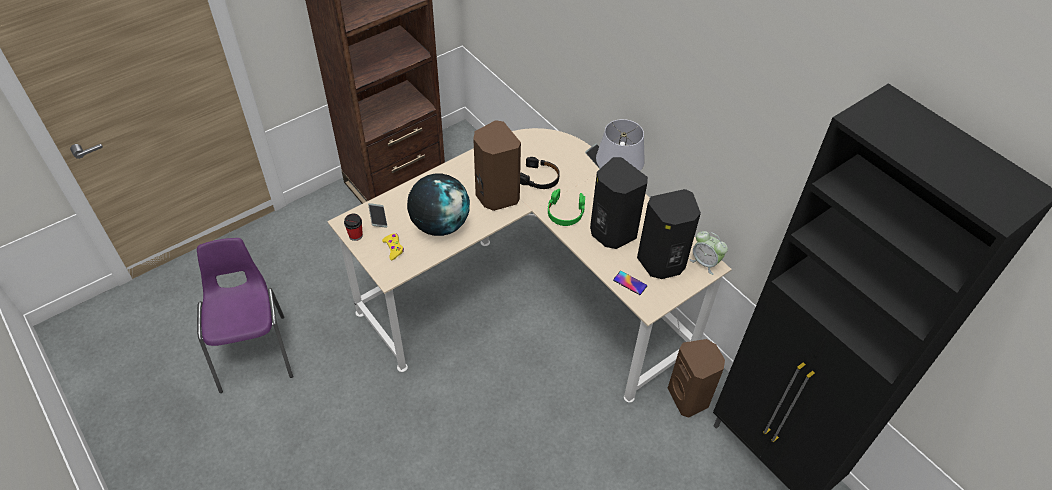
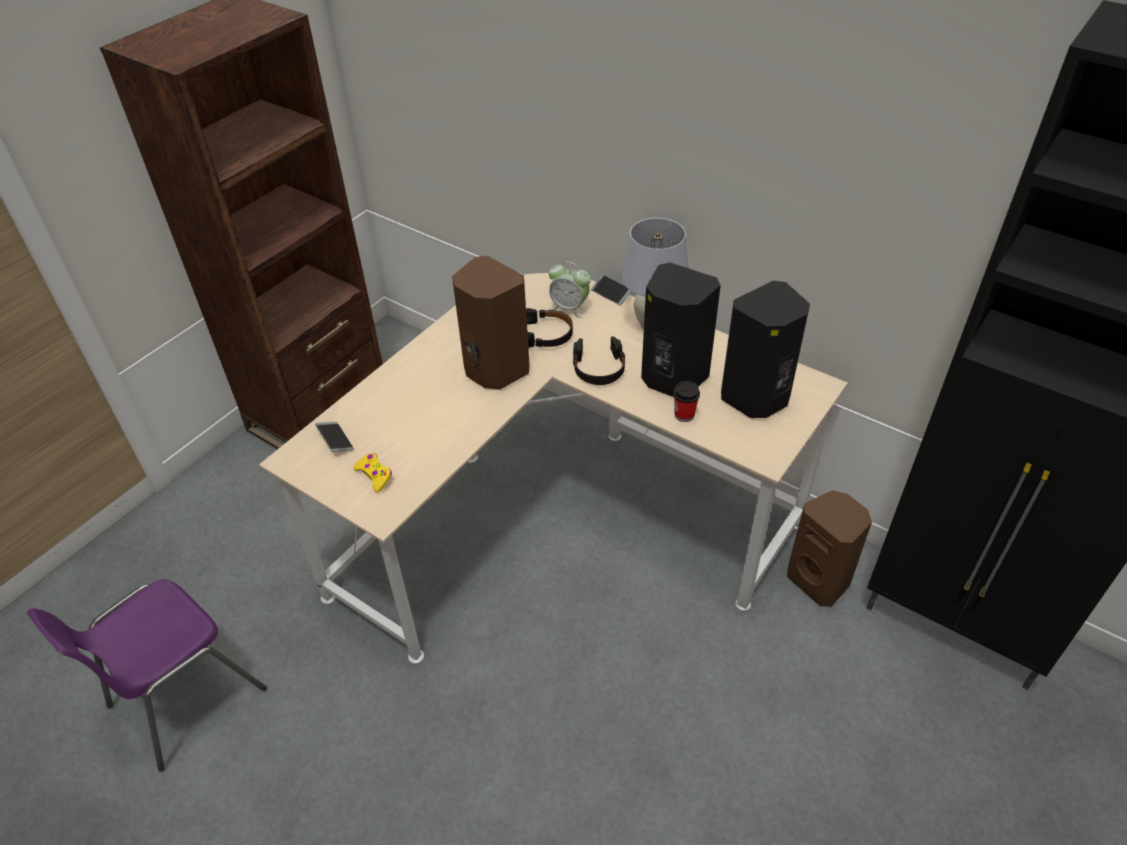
camera: 15 degrees left, 5 degrees down
purple chair [197,238,293,393] -> purple chair turned 105 degrees counterclockwise [27,579,267,771]
cup [344,214,363,241] -> cup moved to [673,381,700,422]
globe [407,174,470,236] -> none
green headphones [548,189,585,226] -> black headphones [573,336,625,385]
phone [613,271,647,295] -> none
alarm clock [689,231,728,275] -> alarm clock moved to [549,262,591,318]

